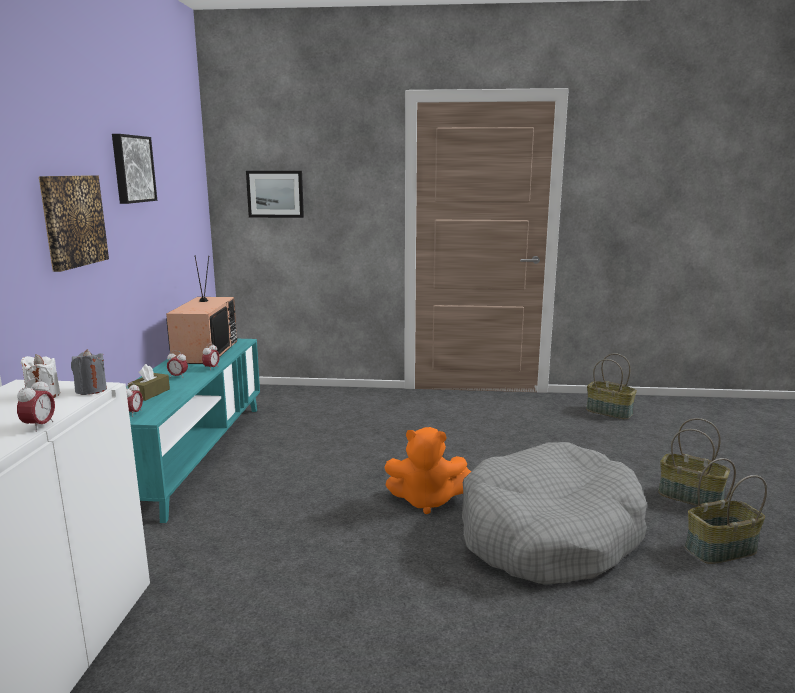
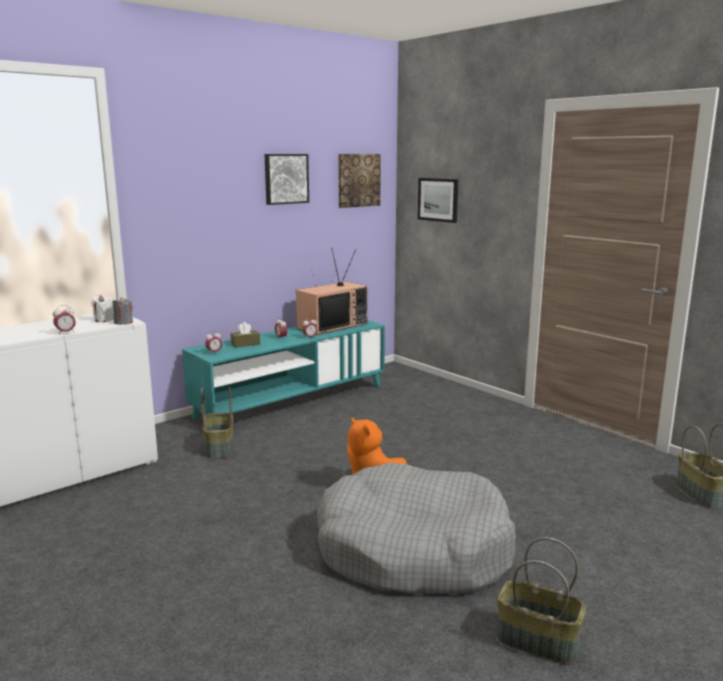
camera: 45 degrees right, 0 degrees up
picture [39,175,109,272] -> picture moved to [338,154,381,208]
basket [658,418,730,506] -> basket moved to [201,386,233,458]

